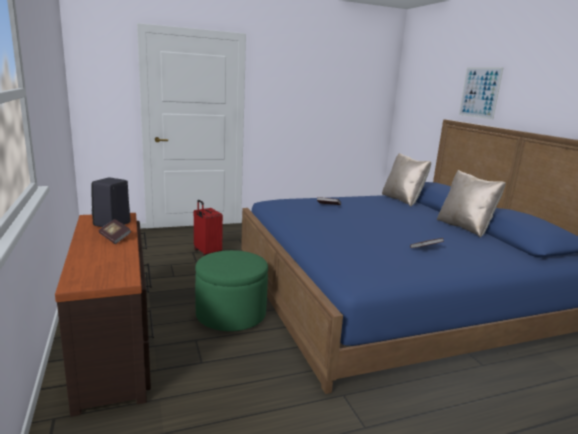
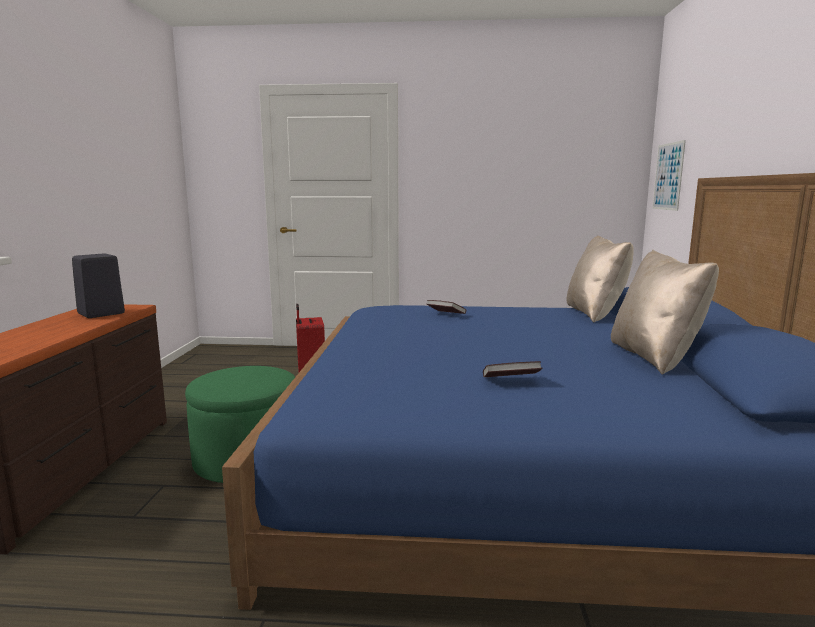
camera: 25 degrees right, 5 degrees down
book [98,219,132,244] -> none
picture [459,67,504,119] -> picture moved to [652,140,686,211]

